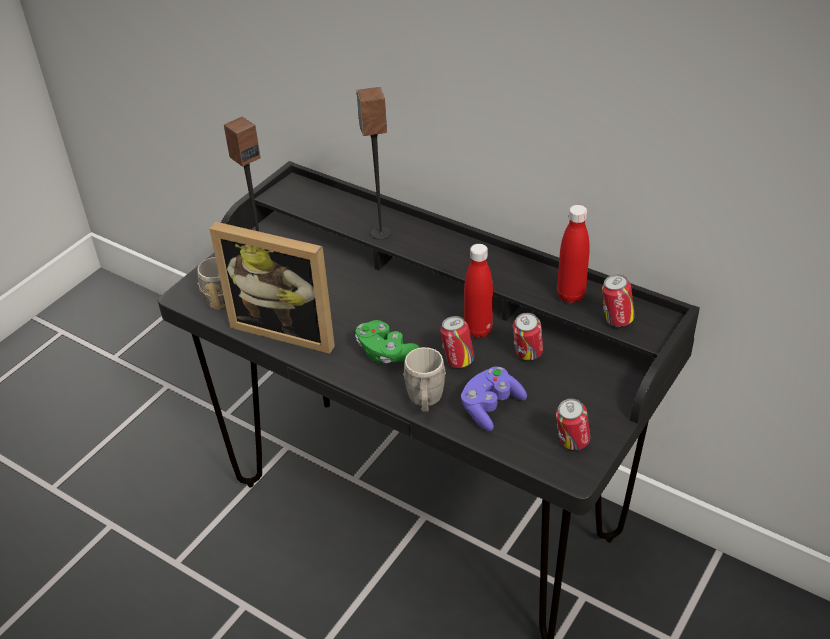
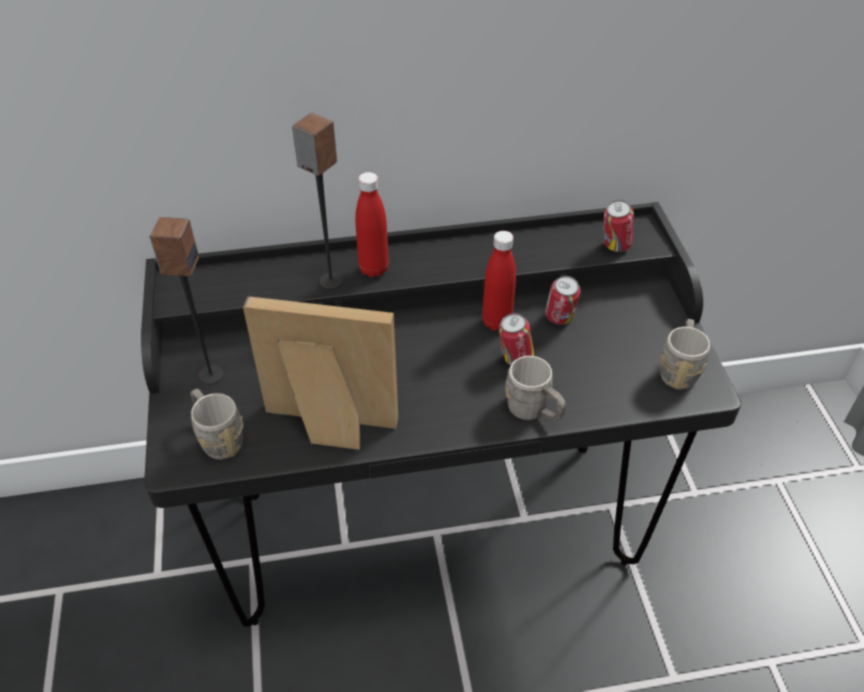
camera: 45 degrees left, 5 degrees up
picture frame [210,222,335,354] -> picture frame turned 150 degrees counterclockwise [243,296,398,450]
green game controller [355,320,420,363] -> none
purple game controller [461,367,527,431] -> none
can [556,398,590,450] -> grey mug [660,319,710,389]
red bottle [557,205,590,303] -> red bottle moved to [355,172,389,277]

